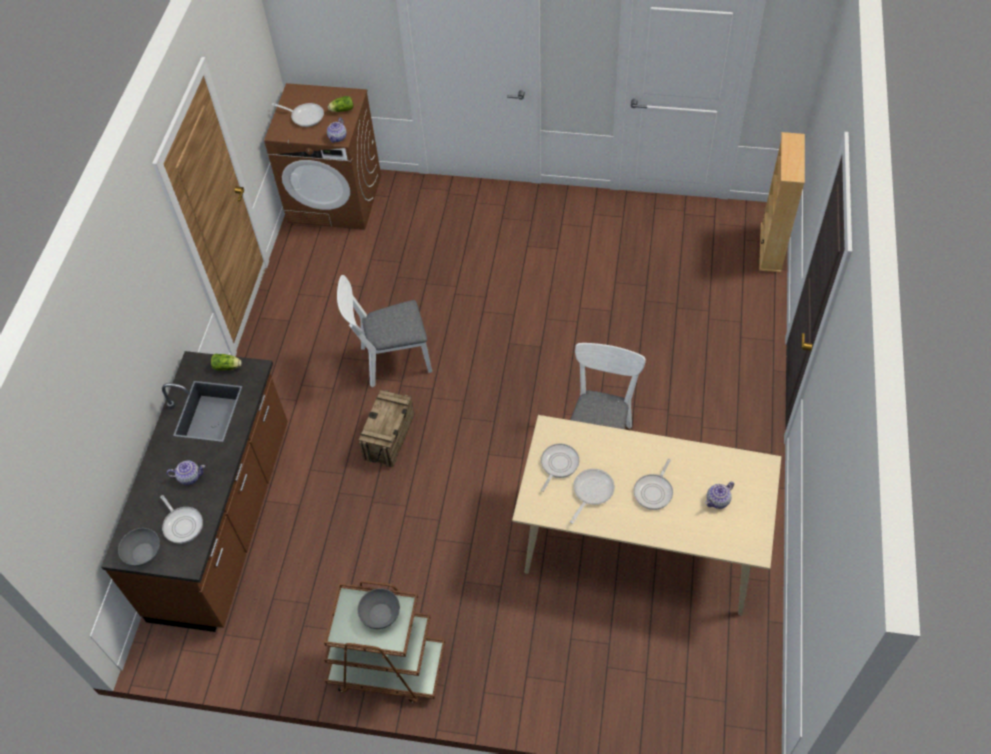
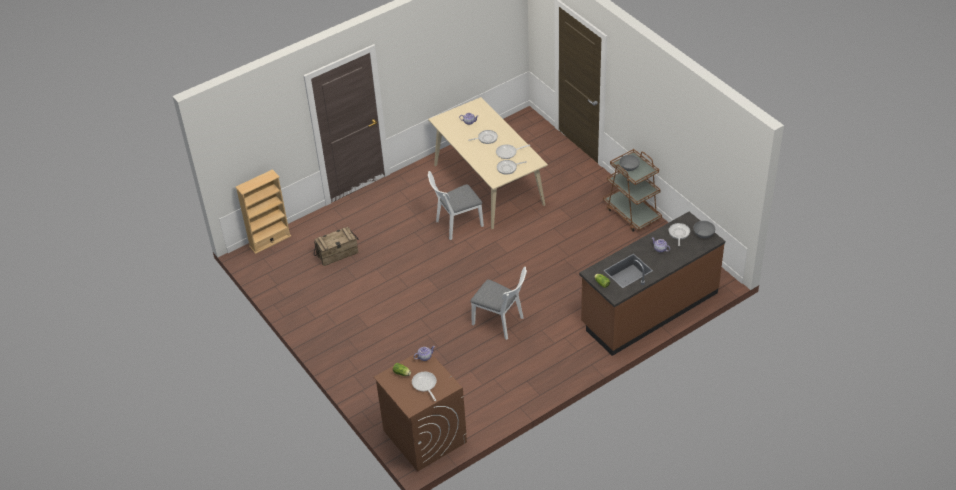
camera: 135 degrees left, 10 degrees down
crate [358,390,414,467] -> crate moved to [314,227,359,266]

